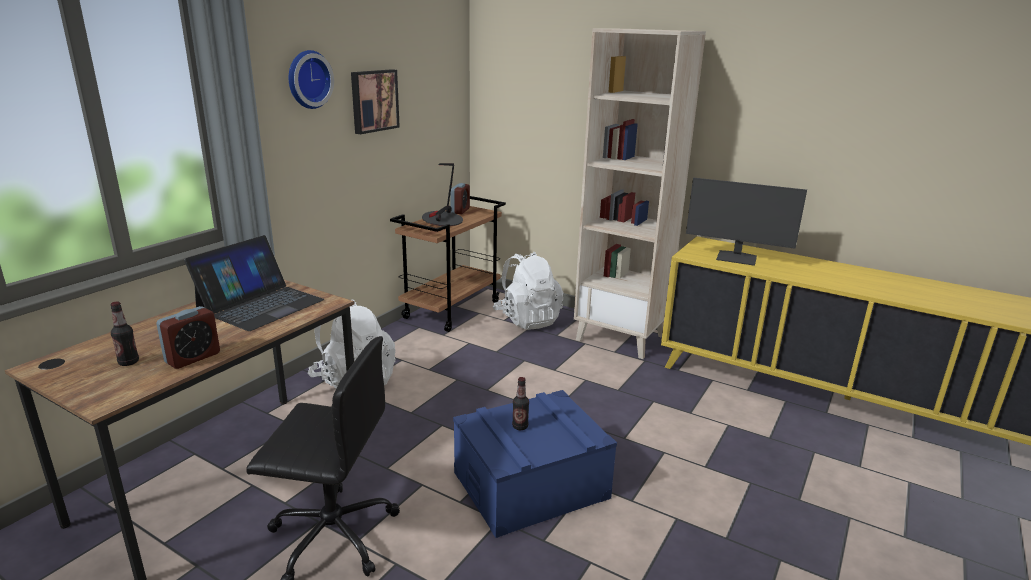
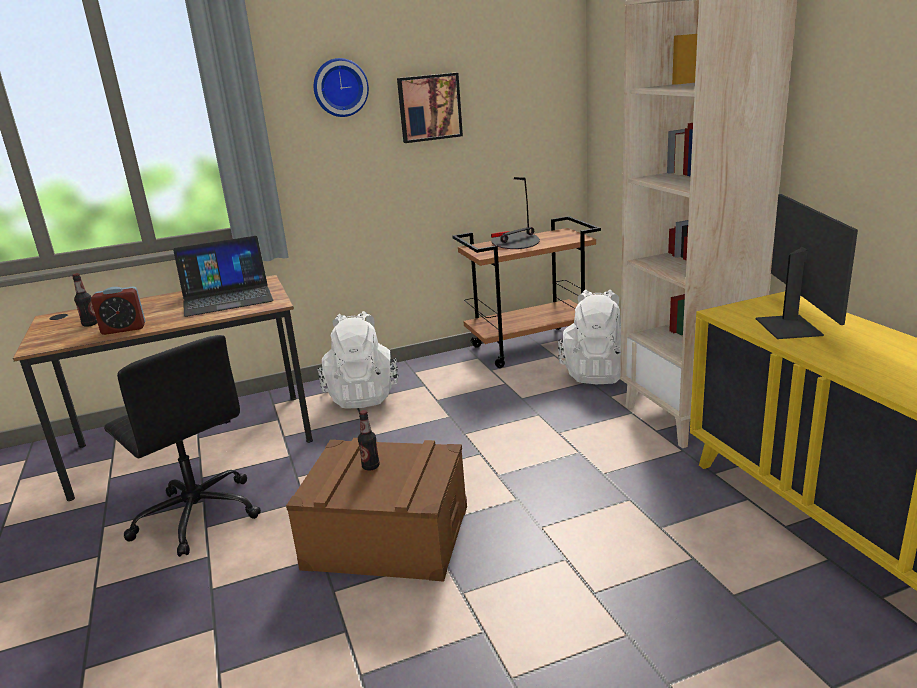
camera: 40 degrees right, 0 degrees up
alarm clock [450,183,470,214] -> none
blue storage box [453,390,617,538] -> brown storage box [286,438,467,582]
monitor [686,177,807,266] -> monitor turned 150 degrees counterclockwise [756,194,858,339]

